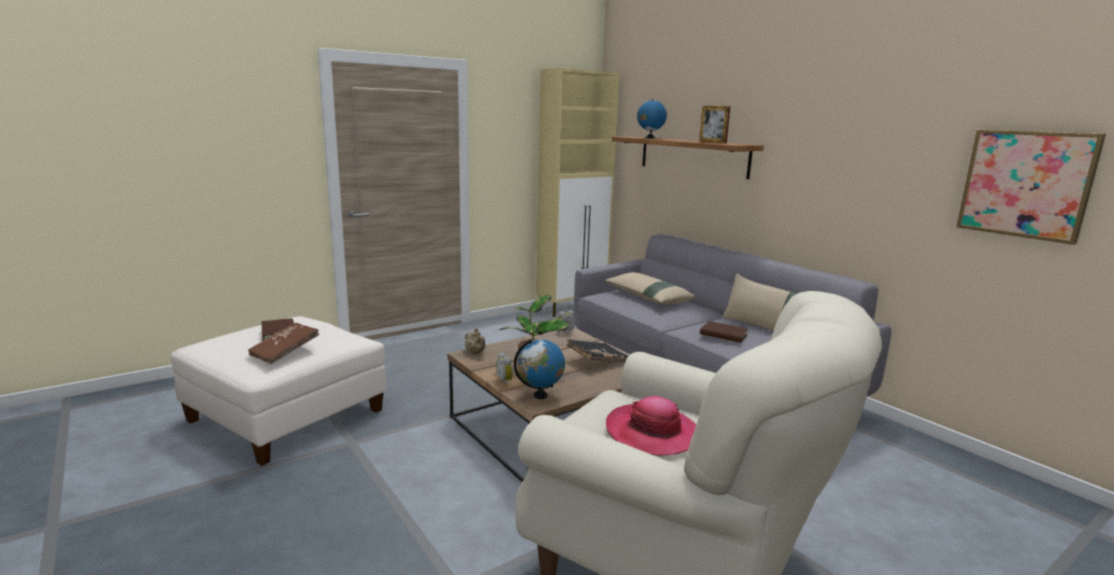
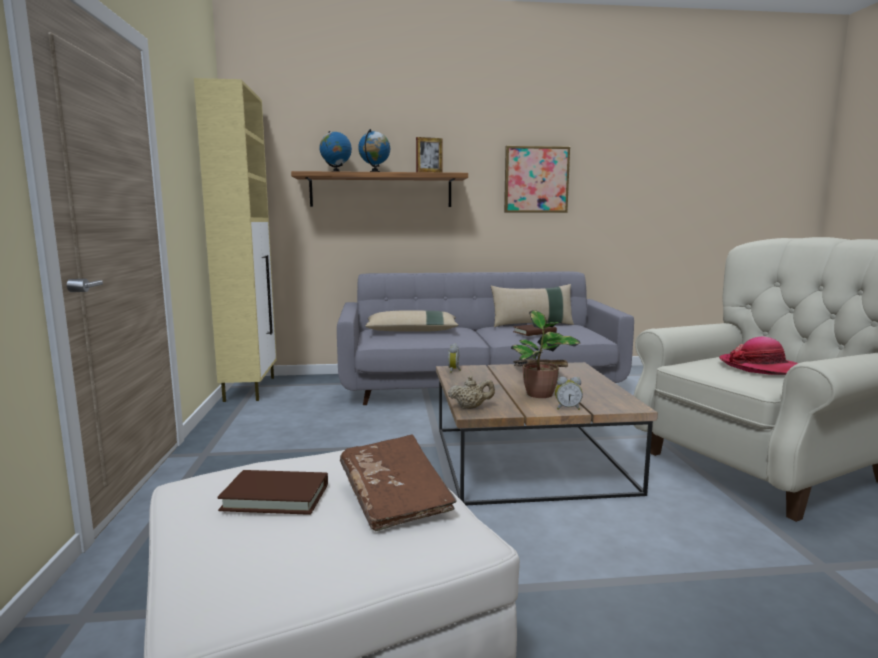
camera: 60 degrees left, 5 degrees down
globe [514,339,565,399] -> globe moved to [358,129,390,172]
picture [956,129,1106,245] -> picture moved to [504,146,570,213]

